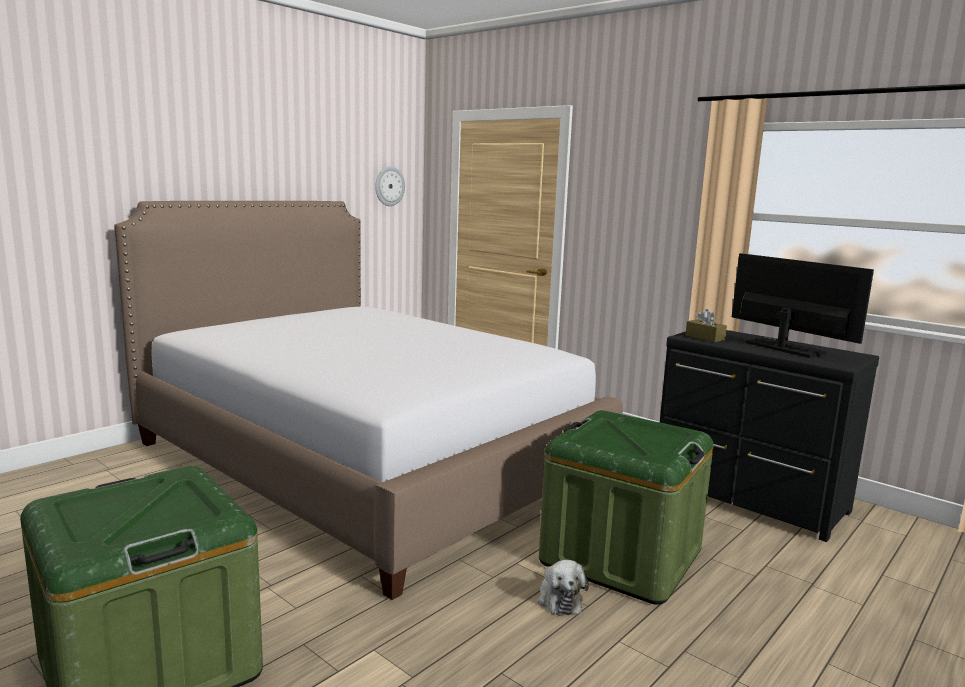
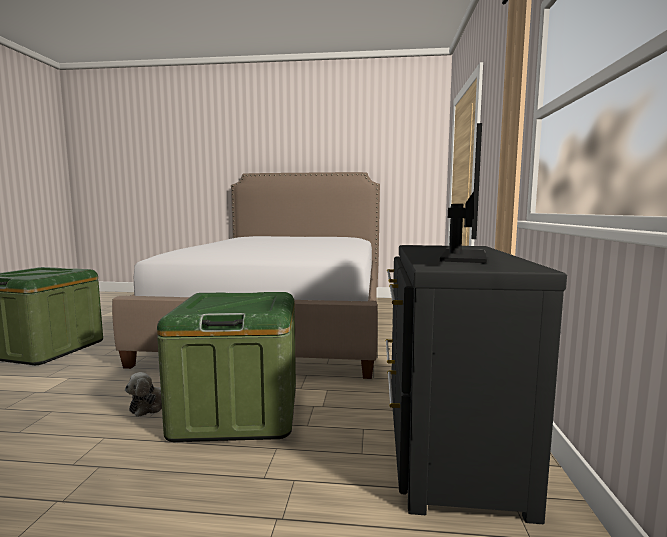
camera: 55 degrees right, 5 degrees down
wall clock [375,167,405,206] -> none
brown tissue box [685,309,727,342] -> none

